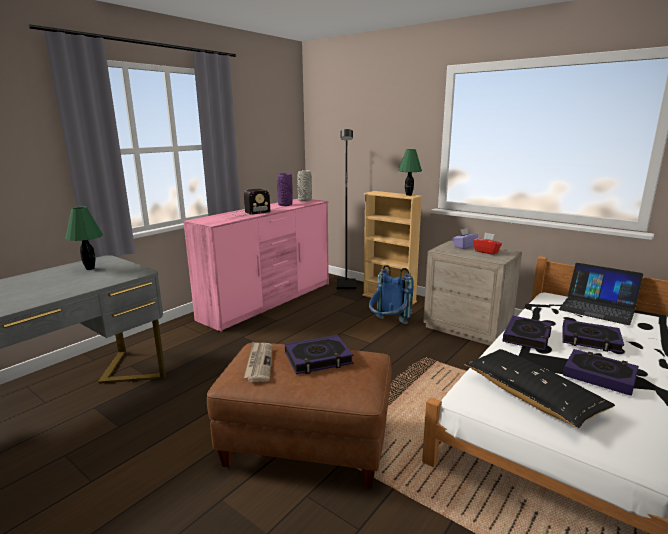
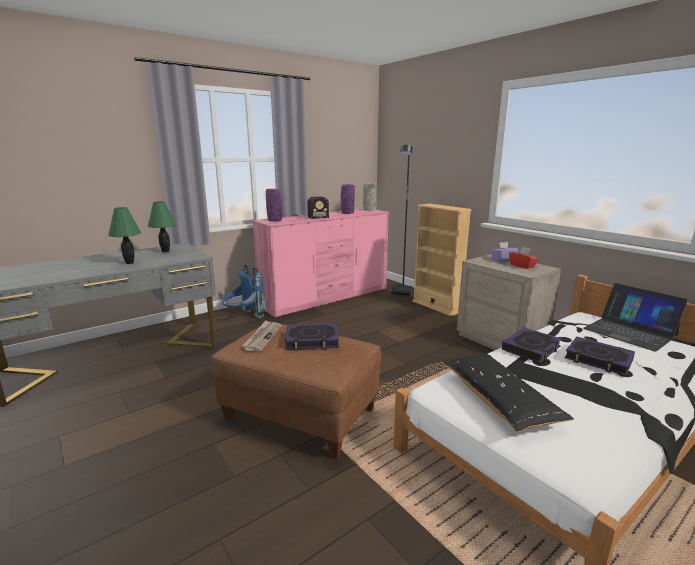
camera: 15 degrees right, 0 degrees up
blue backpack [369,265,414,324] -> blue backpack moved to [222,264,265,318]
green table lamp [398,149,422,196] -> green table lamp moved to [108,207,141,264]
book [563,349,639,396] -> none
none -> purple vase [266,189,282,221]

